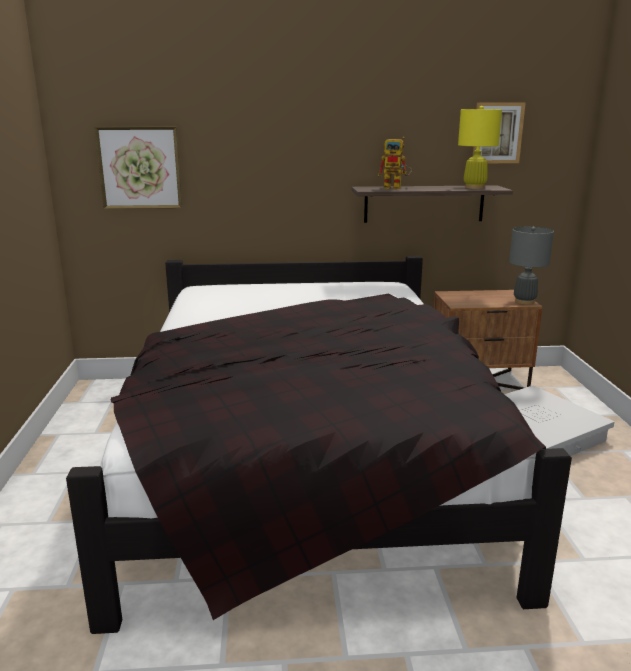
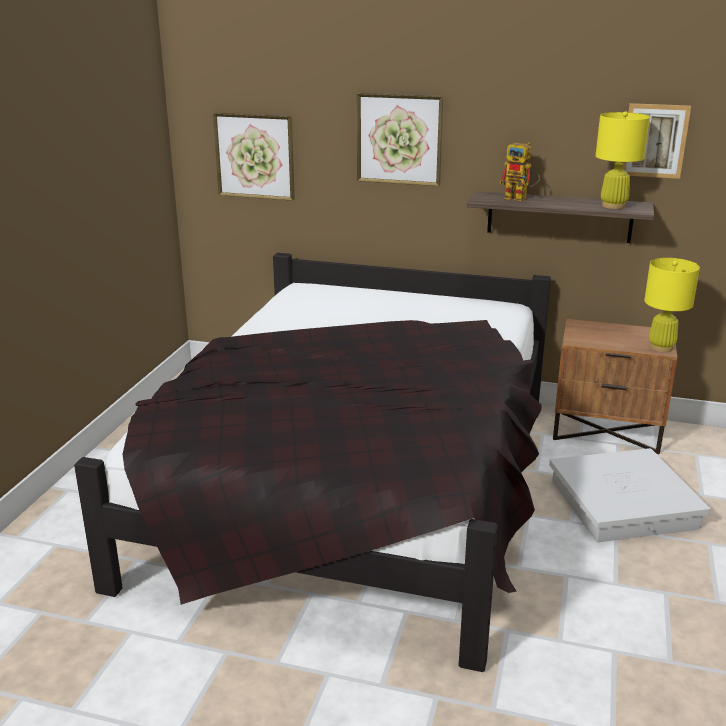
camera: 20 degrees right, 5 degrees up
grey table lamp [509,227,554,305] -> yellow table lamp [644,258,700,352]
none -> picture [357,93,444,186]

